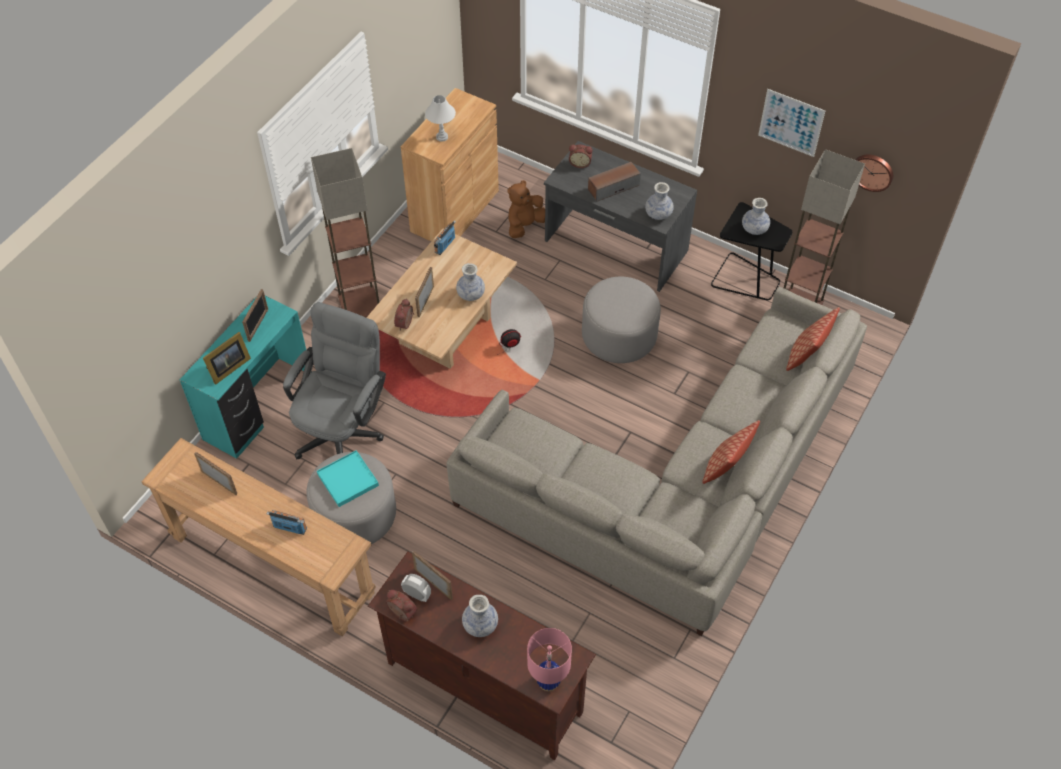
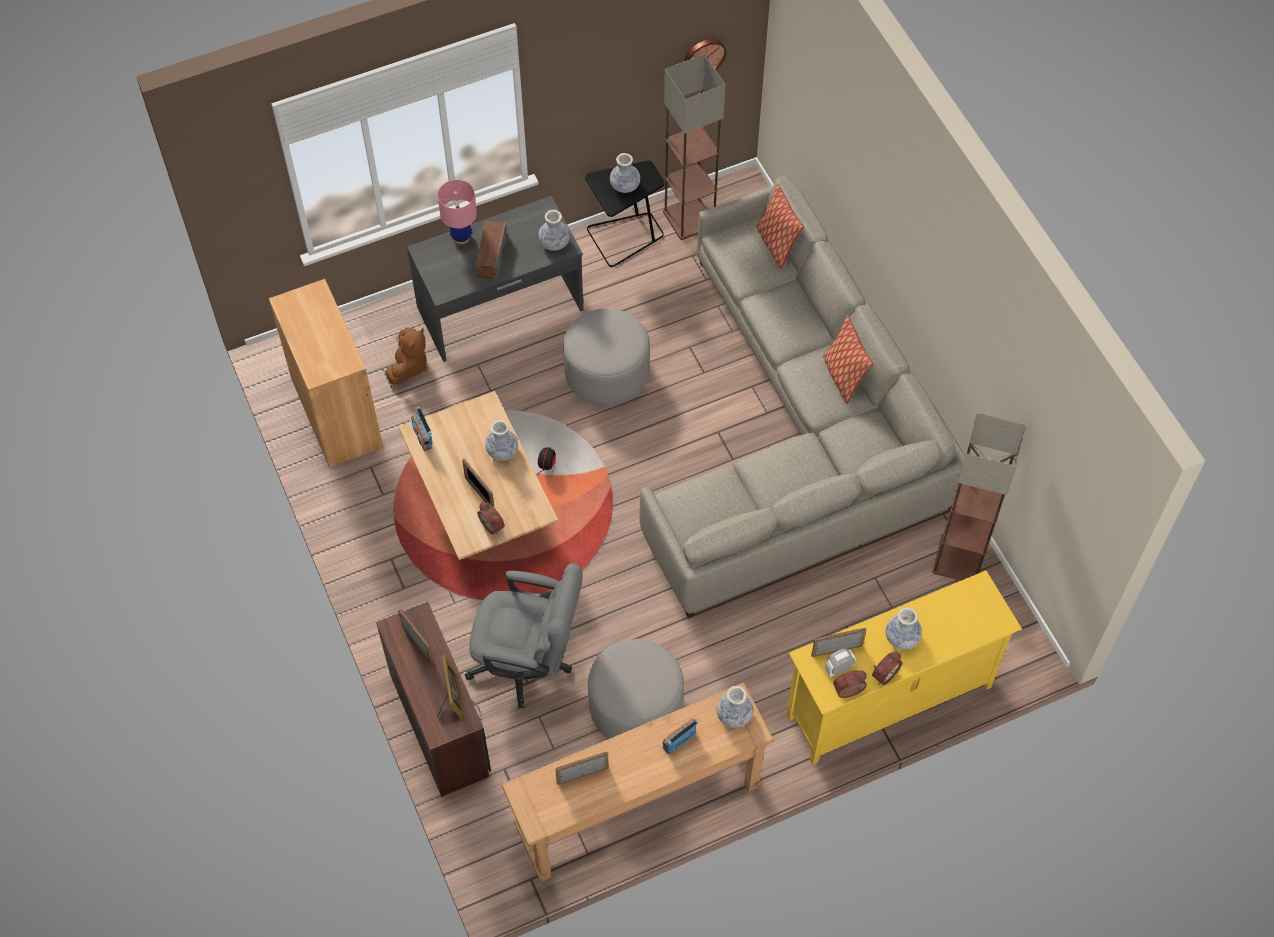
camera: 55 degrees left, 5 degrees up
turquoise desk [180,296,312,459] -> brown desk [376,601,491,797]
grey office chair [283,302,386,459] -> grey office chair turned 135 degrees clockwise [465,563,583,708]
floor lamp [311,148,379,318] -> floor lamp moved to [932,413,1026,581]
turquoise tray [317,450,379,507] -> none
brown tv stand [368,552,596,760] -> yellow tv stand [786,570,1022,765]
white table lamp [425,95,456,142] -> none
brown plush toy [507,180,545,238] -> brown plush toy turned 150 degrees counterclockwise [386,327,428,384]
pink table lamp [527,628,572,691] -> pink table lamp moved to [437,180,477,244]
alarm clock [569,145,593,168] -> alarm clock moved to [872,651,902,685]
picture [758,89,825,157] -> none
none -> vase [717,686,753,728]

